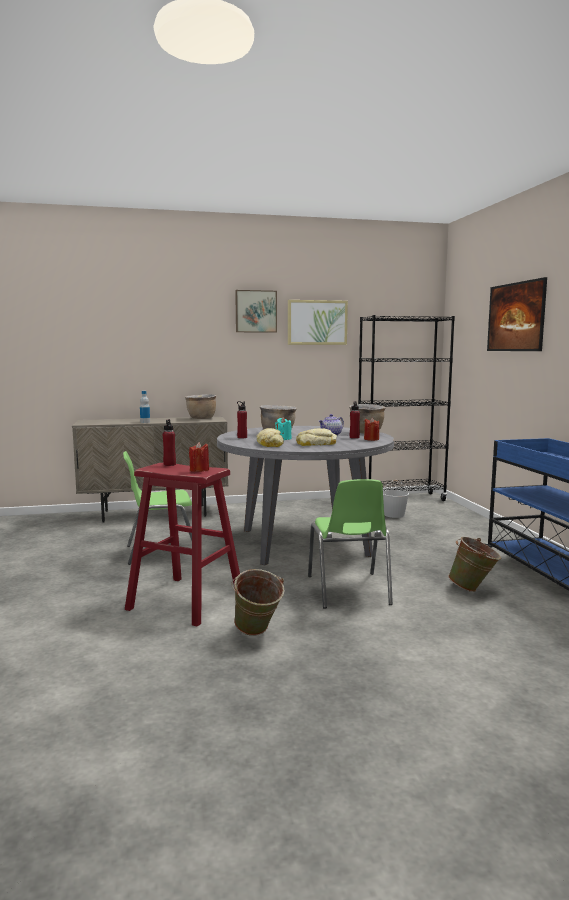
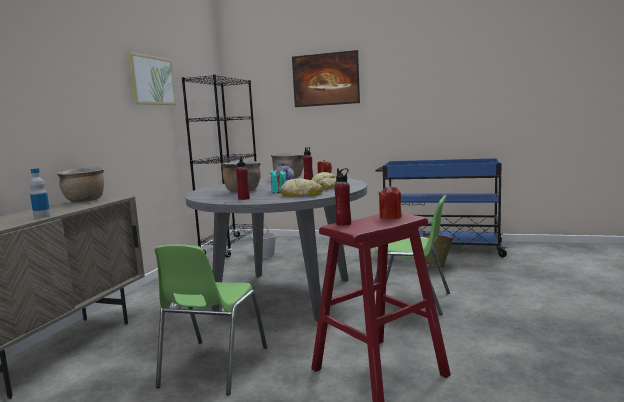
camera: 60 degrees left, 0 degrees up
green bucket [231,569,285,636] -> none
picture [235,290,277,333] -> none

